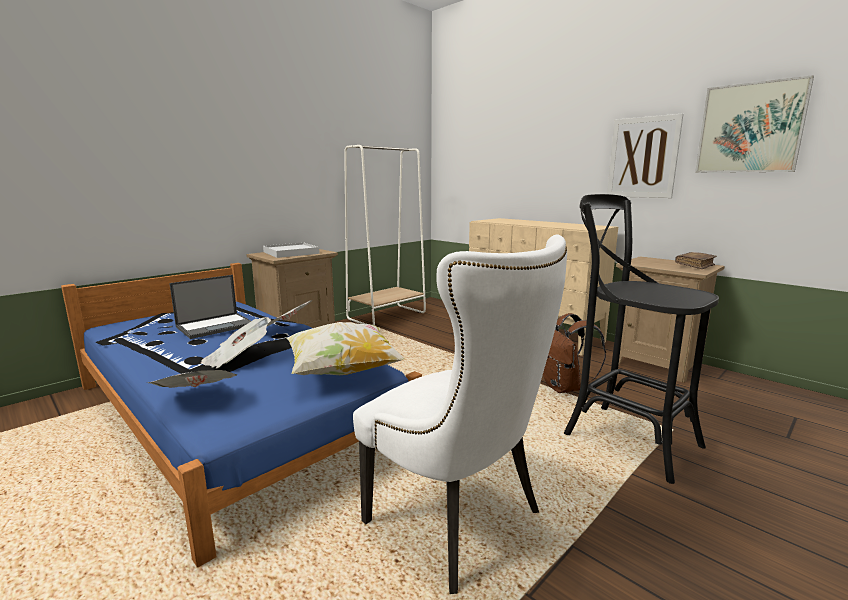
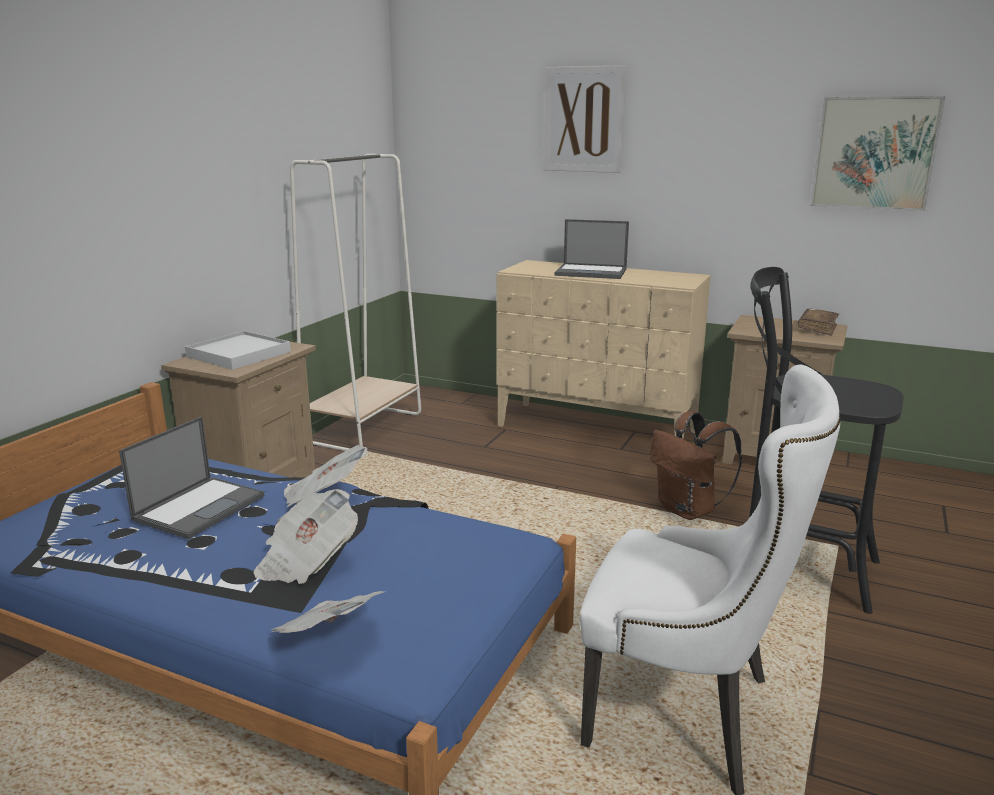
camera: 20 degrees left, 5 degrees up
pillow [287,322,405,375] -> none
picture [607,113,684,198] -> picture moved to [544,65,626,173]
none -> laptop [554,219,629,279]

